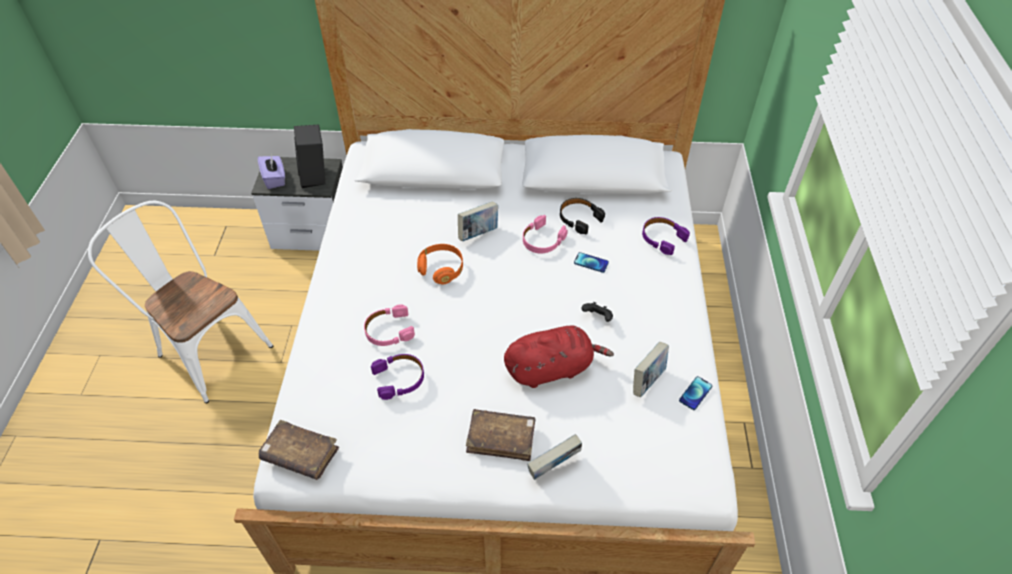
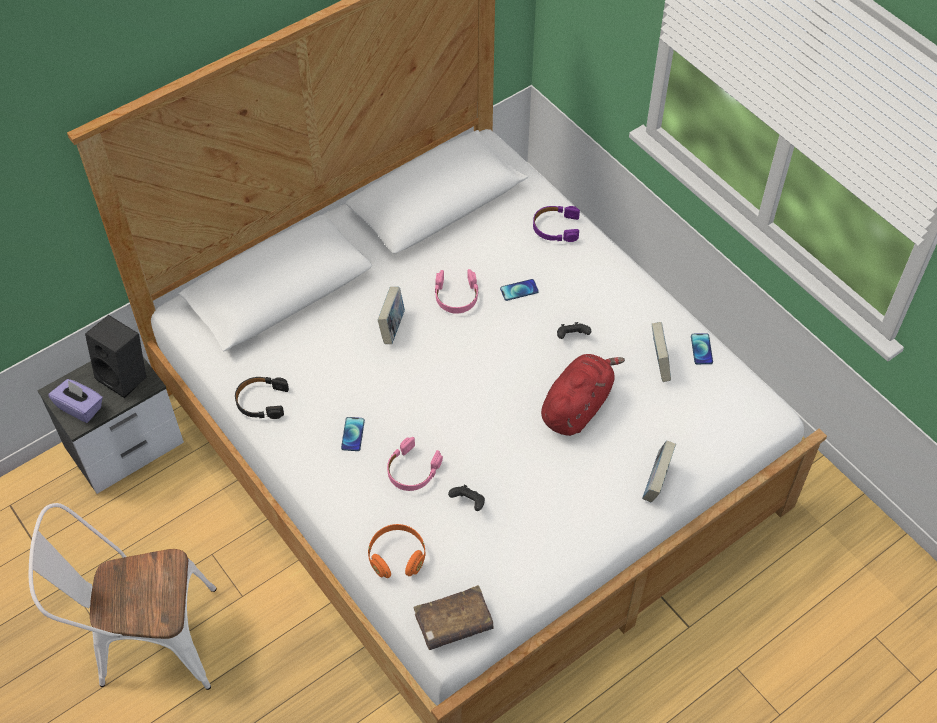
camera: 40 degrees left, 5 degrees up
purple headphones [371,354,424,400] -> black game controller [448,485,485,511]
orange headphones [417,244,463,285] -> orange headphones moved to [368,524,425,578]
brown book [466,409,536,461] -> none
black headphones [560,198,605,235] -> black headphones moved to [235,377,289,419]
none -> phone [341,417,365,451]

